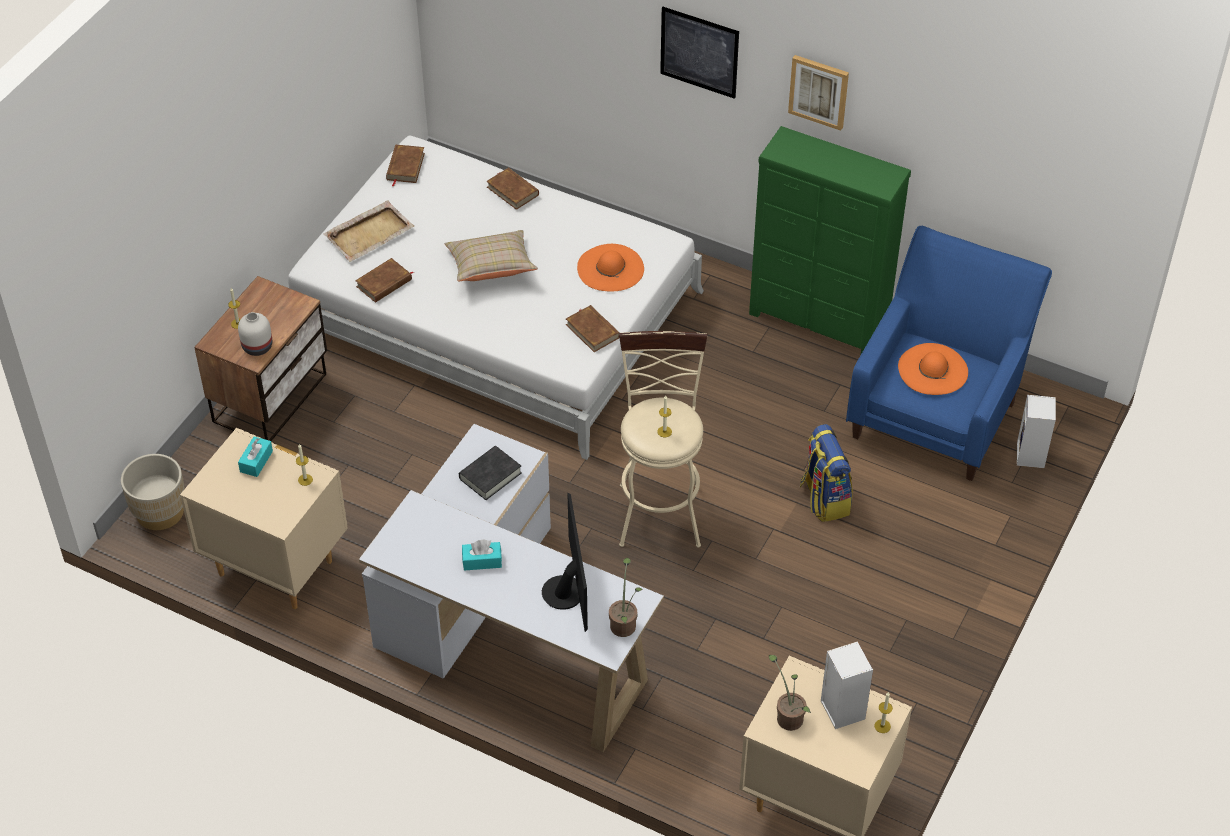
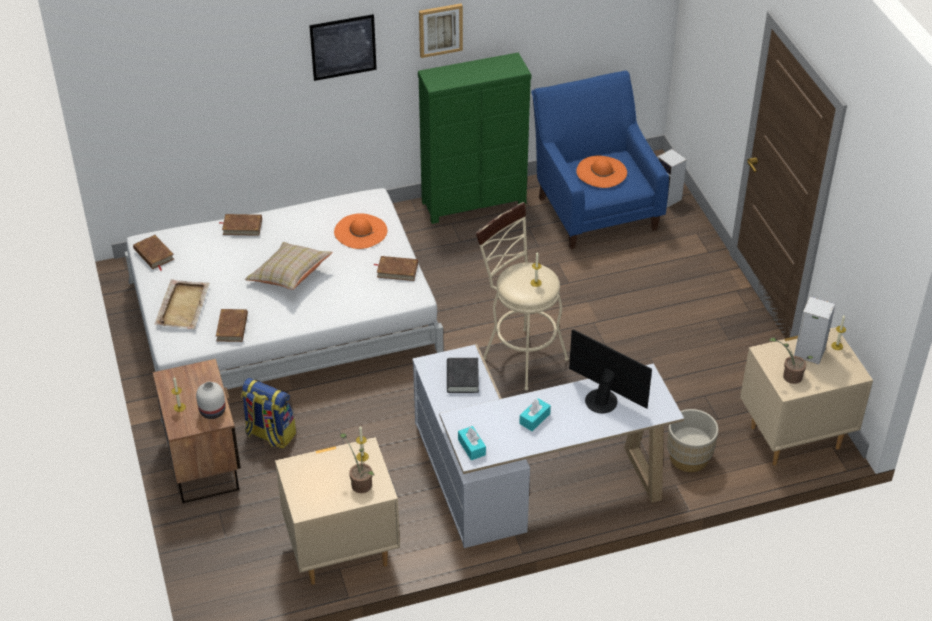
camera: 45 degrees left, 5 degrees down
beige planter [121,454,185,530] -> beige planter moved to [667,409,718,472]
turquoise tissue box [238,436,273,477] -> turquoise tissue box moved to [458,426,486,460]
potted plant [609,558,642,637] -> potted plant moved to [340,433,375,493]
backpack [800,424,853,522] -> backpack moved to [241,378,296,449]

